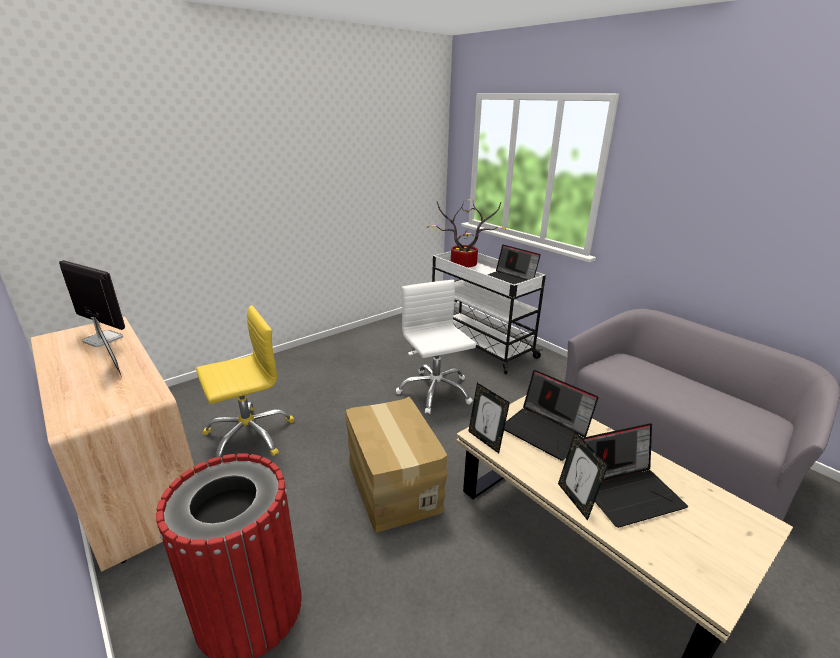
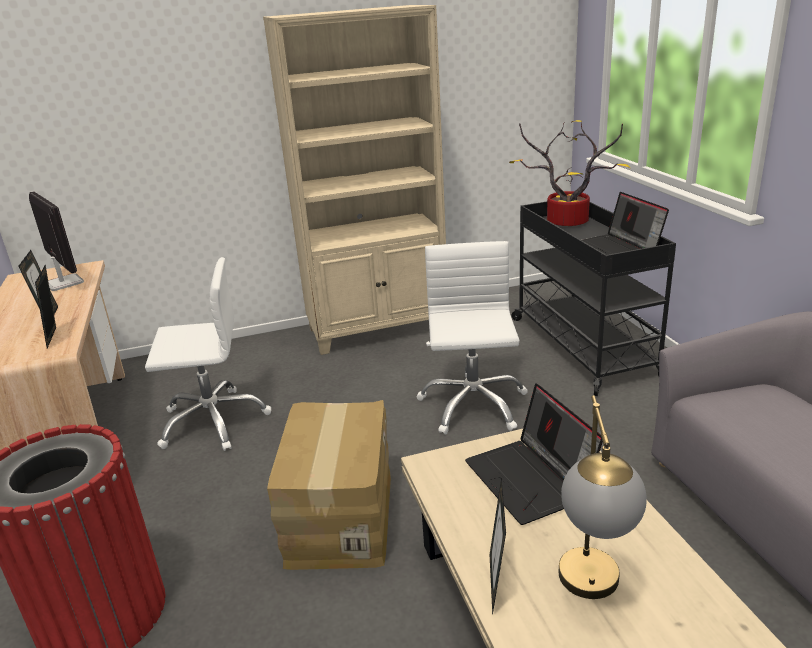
camera: 25 degrees right, 0 degrees up
yellow office chair [196,305,295,461] -> white office chair [145,257,271,451]
white cart [432,251,546,374] -> black cart [512,202,676,396]
picture frame [468,383,510,453] -> picture frame moved to [35,265,56,349]
laptop [583,423,688,528] -> table lamp [559,395,647,599]
none -> beige bookcase [263,5,446,355]

